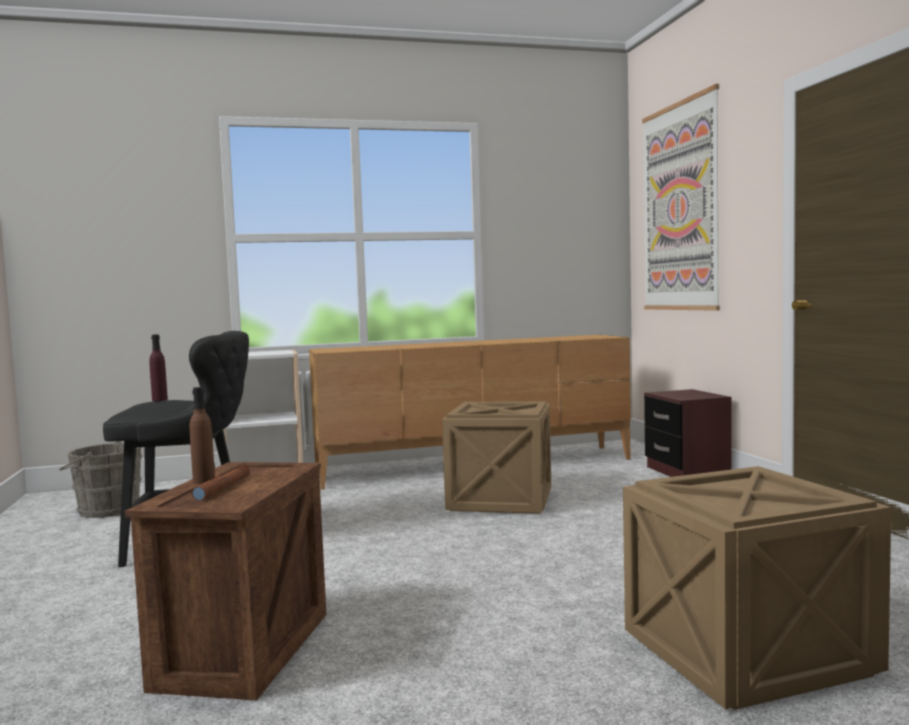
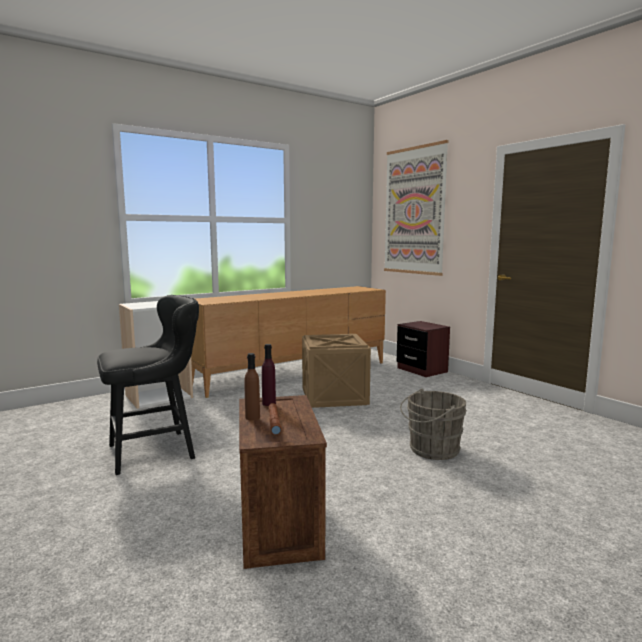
camera: 20 degrees left, 5 degrees up
grey bucket [59,441,142,518] -> grey bucket moved to [400,388,467,460]
purple bottle [149,334,168,401] -> purple bottle moved to [262,344,276,406]
crate [623,466,891,710] -> none

